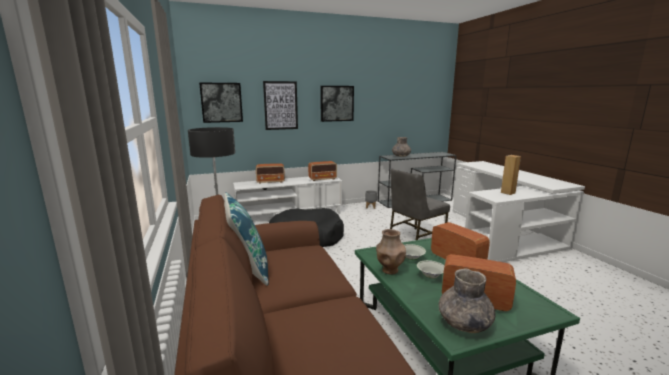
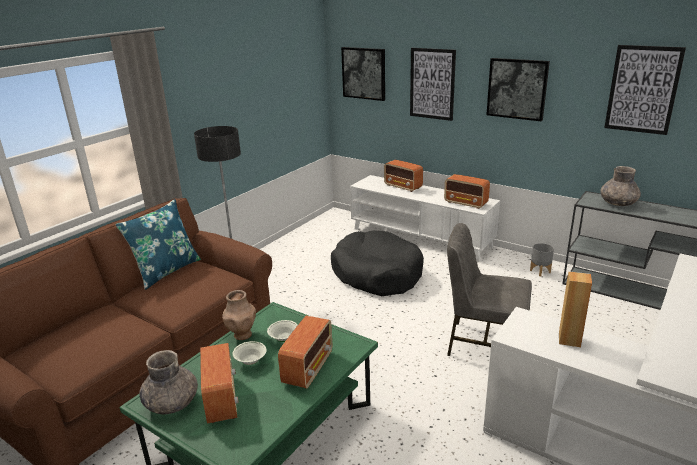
camera: 55 degrees right, 10 degrees up
none -> picture [604,45,686,135]

